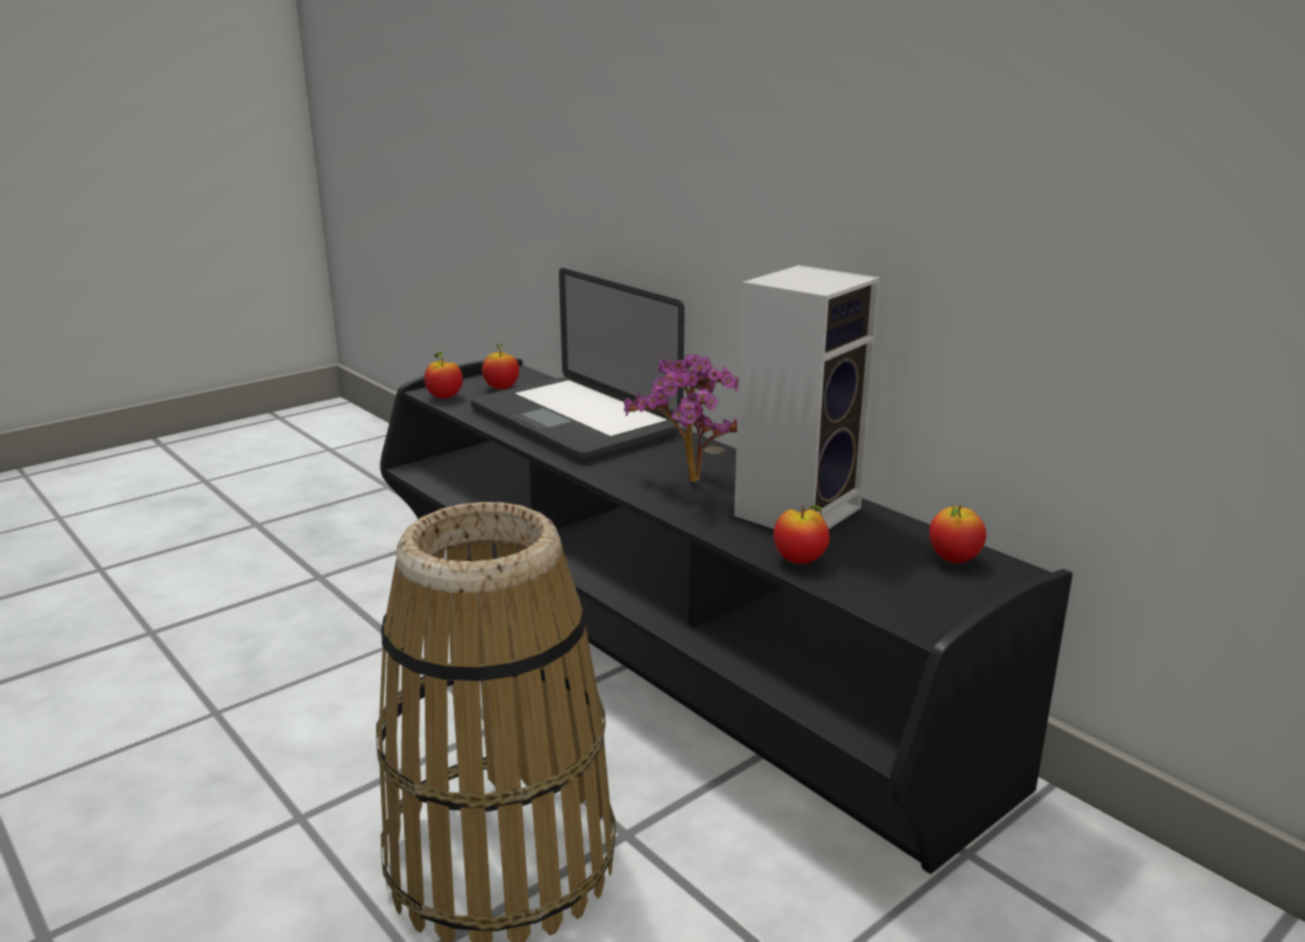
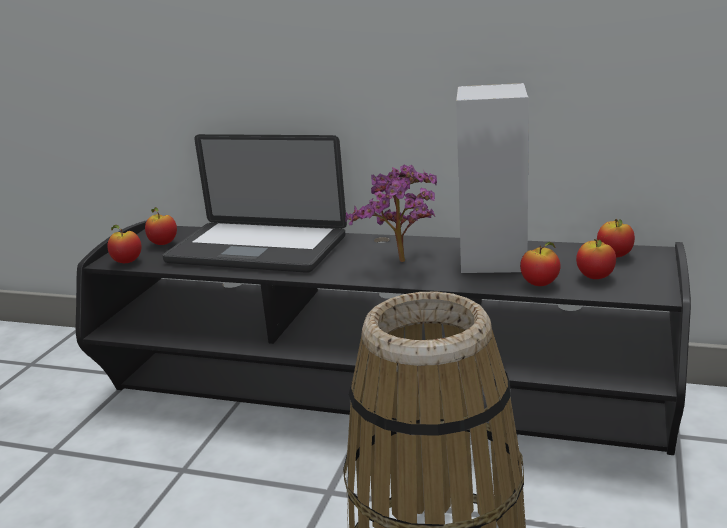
camera: 30 degrees left, 0 degrees up
none -> apple [576,239,616,279]

